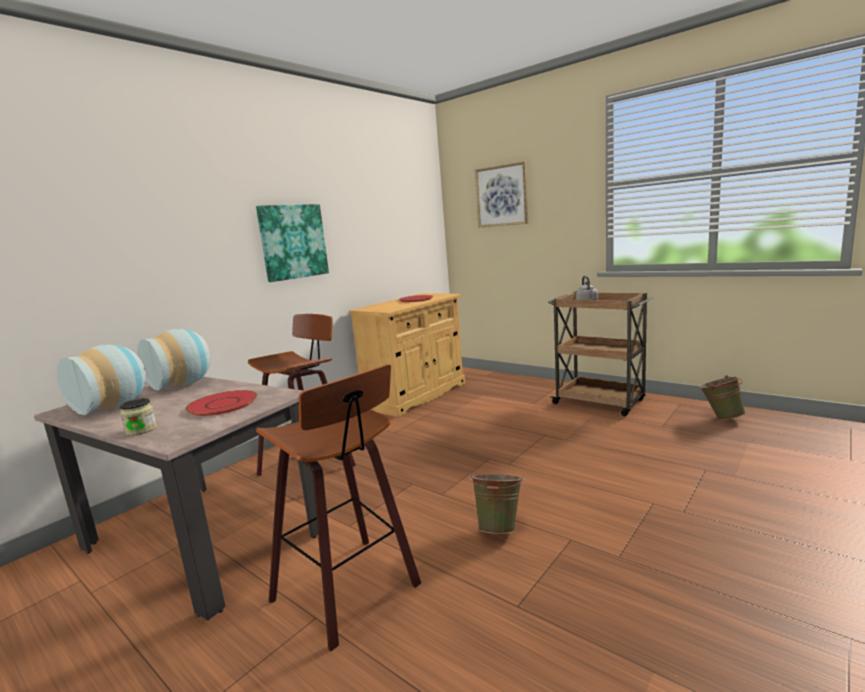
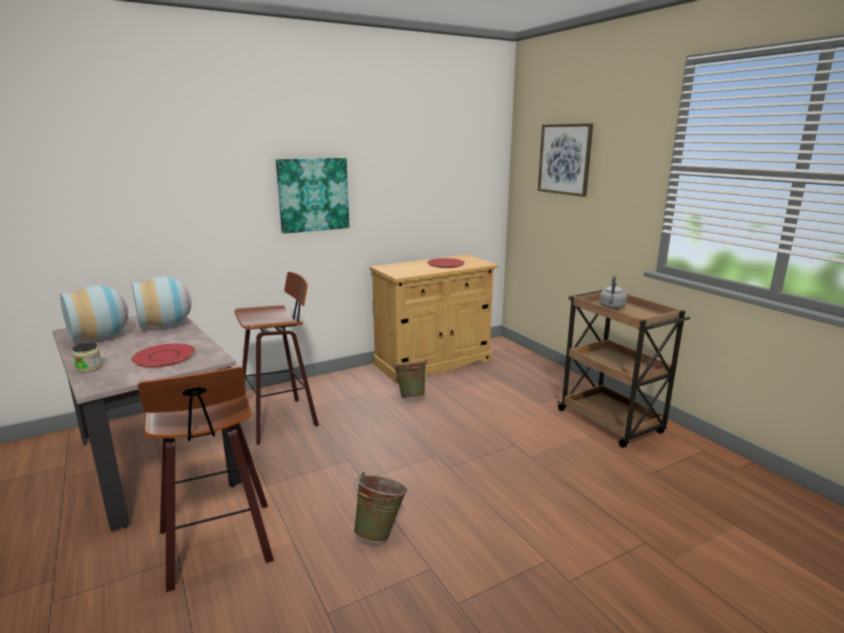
camera: 20 degrees right, 5 degrees up
green bucket [700,375,746,420] -> green bucket moved to [392,359,428,398]

